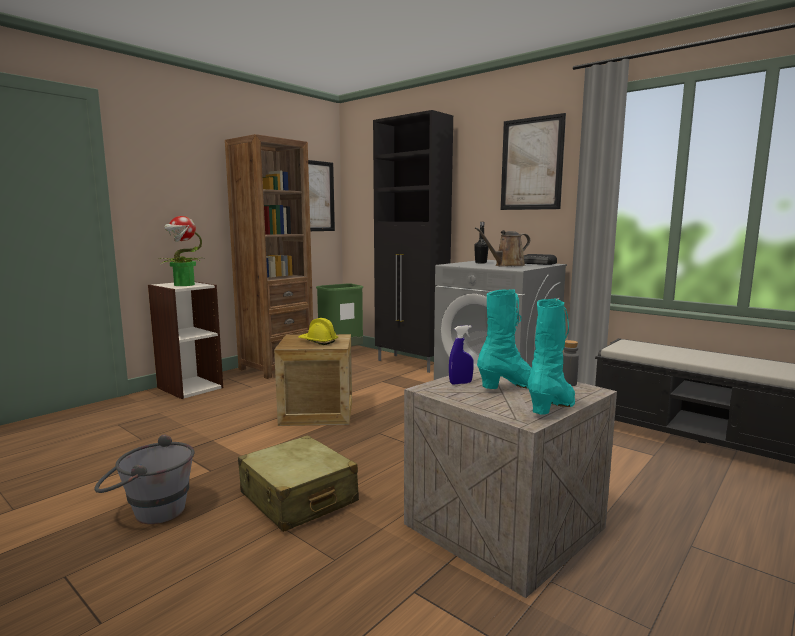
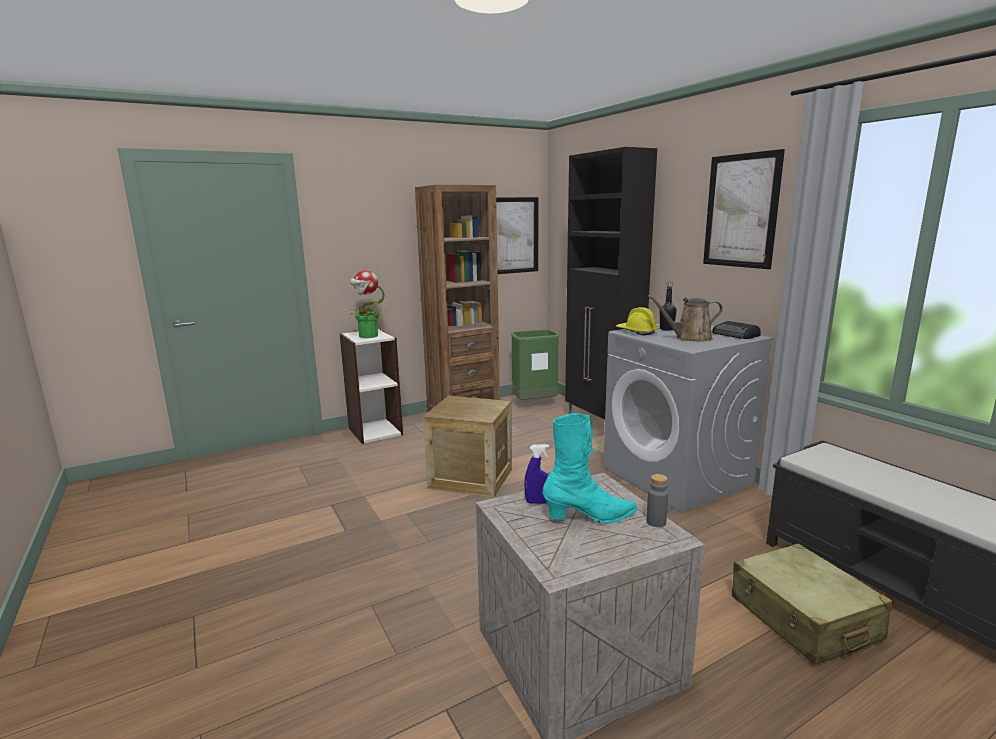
camera: 20 degrees right, 5 degrees up
grey bucket [94,435,195,524] -> none
beige suitcase [238,435,359,532] -> beige suitcase moved to [732,543,893,665]
yellow hard hat [298,318,338,345] -> yellow hard hat moved to [616,307,658,335]
turquoise boot [528,298,575,415] -> none

